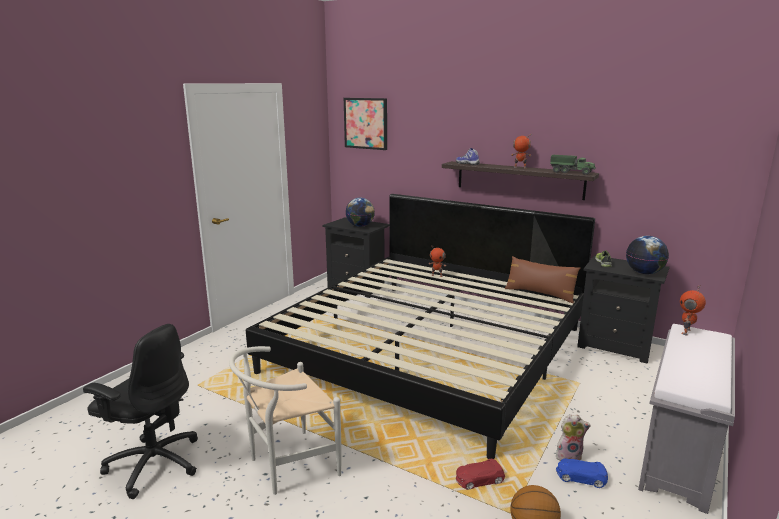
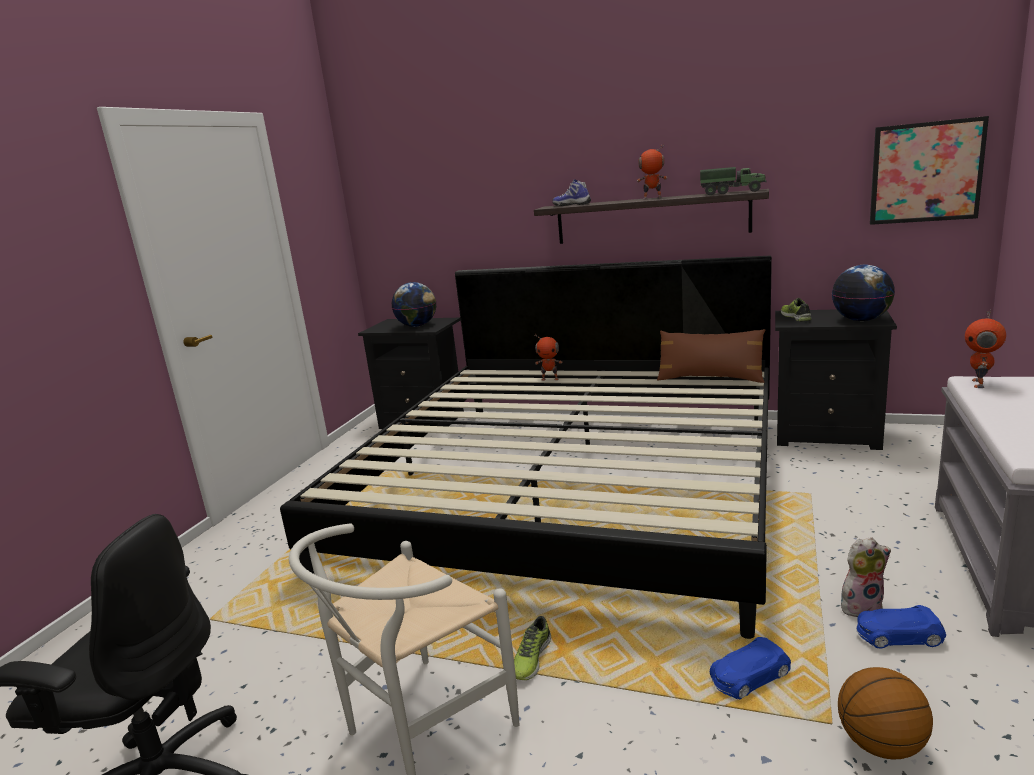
camera: 10 degrees left, 0 degrees up
picture [344,98,387,150] -> picture moved to [870,116,989,225]
red toy car [456,459,505,490] -> blue toy car [710,637,791,700]
none -> shoe [514,616,551,680]

